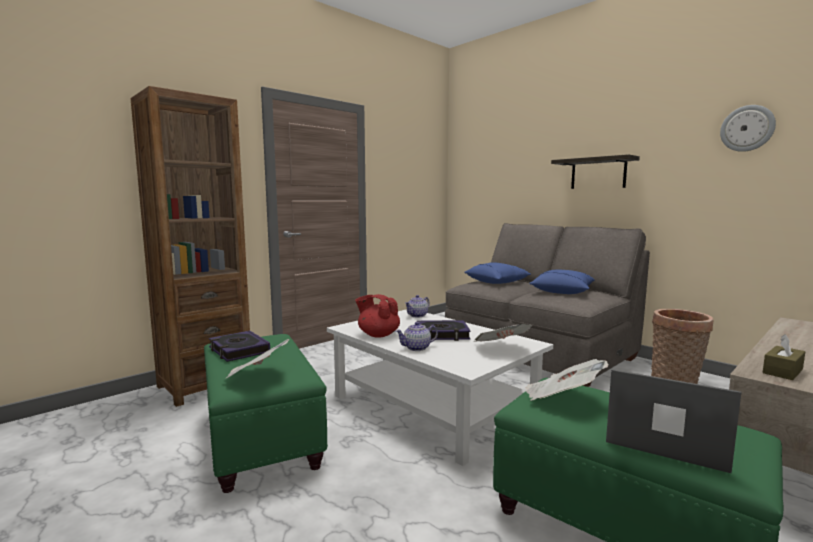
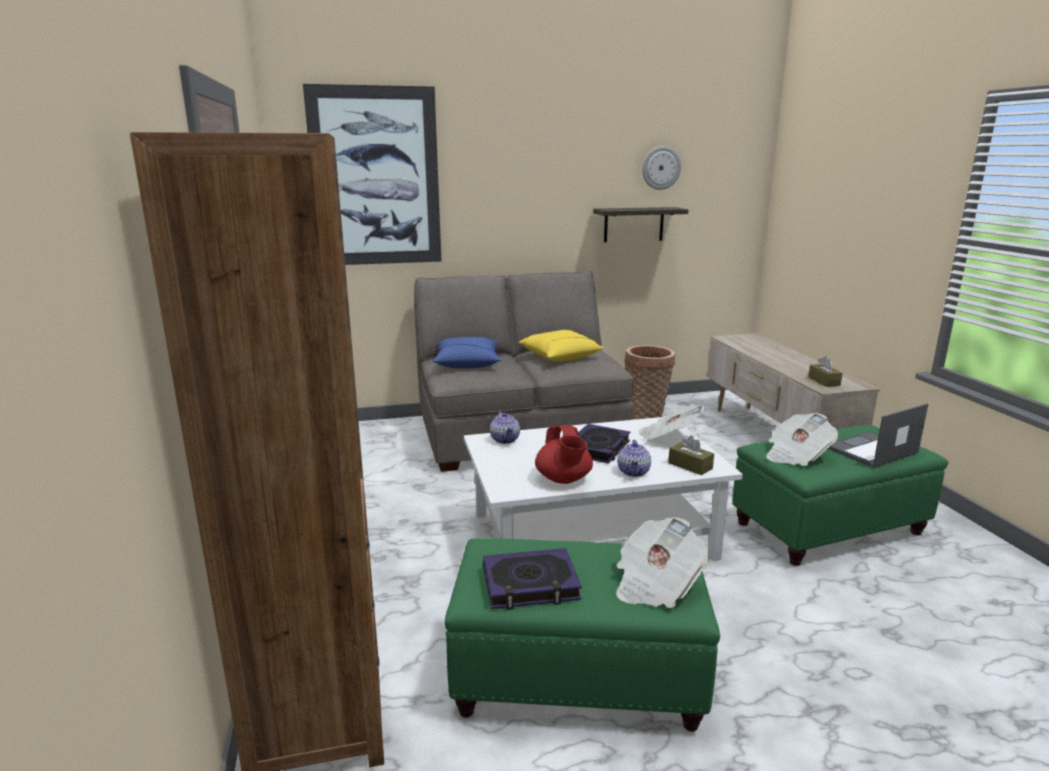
camera: 60 degrees left, 10 degrees up
red teapot [355,294,400,338] -> red teapot turned 75 degrees counterclockwise [535,425,593,484]
blue pillow [529,270,595,294] -> yellow pillow [518,330,604,362]
shelf [551,154,640,189] -> shelf moved to [593,207,688,242]
none -> picture [303,84,441,265]
none -> brown tissue box [668,435,714,475]

